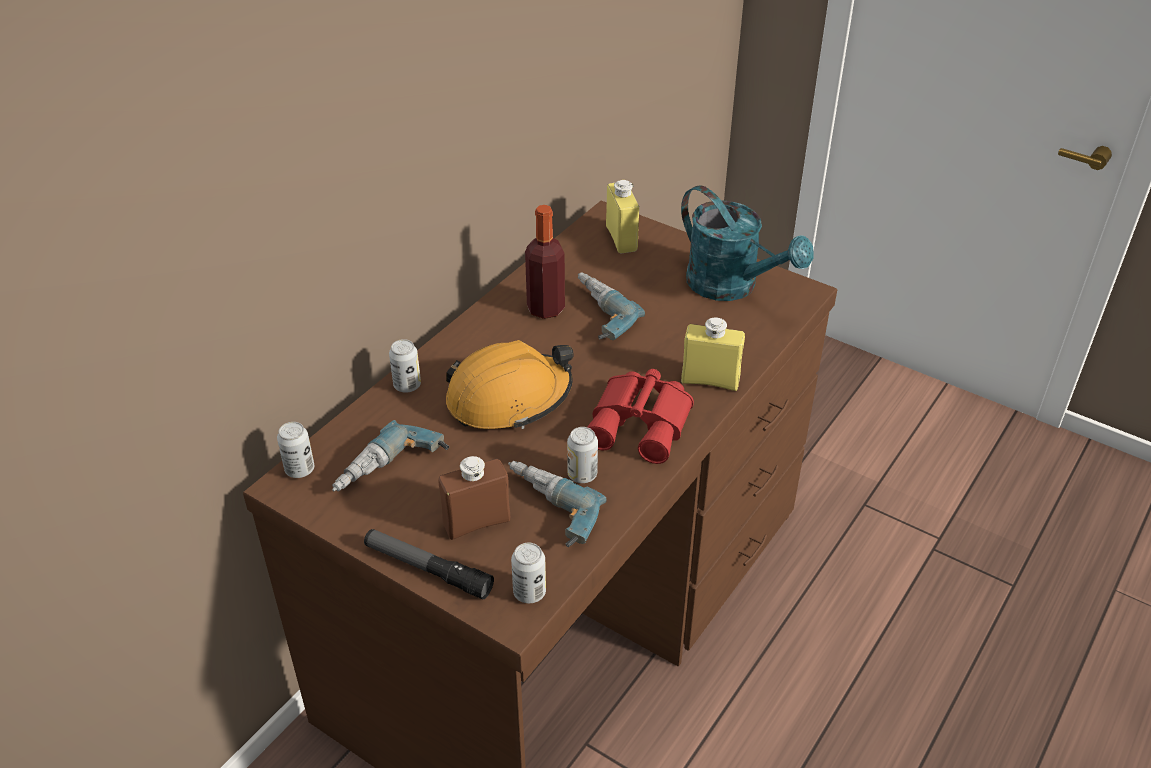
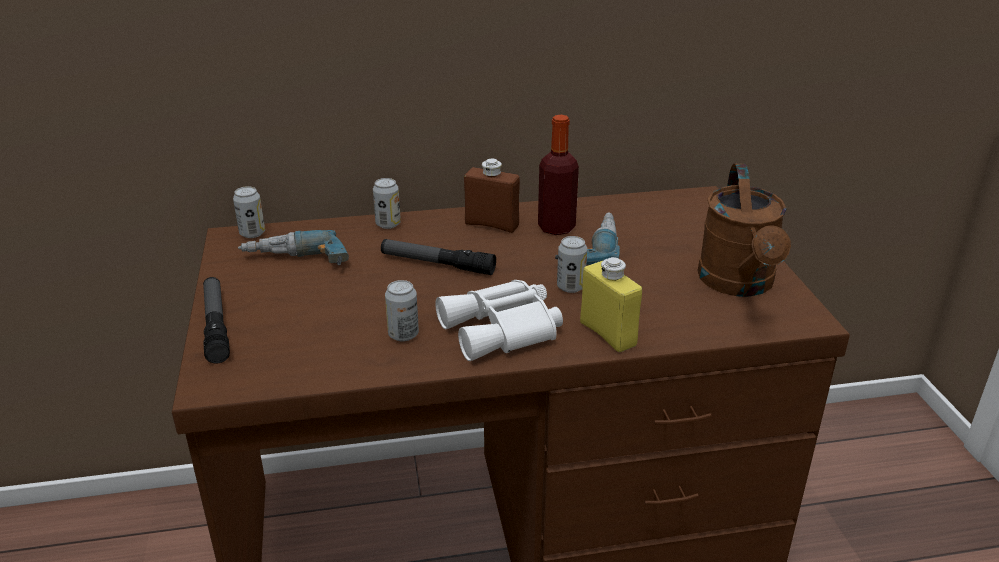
camera: 45 degrees right, 10 degrees down
brown bottle [438,456,510,540] -> brown bottle moved to [464,159,520,233]
orange hard hat [446,340,574,429] -> flashlight [381,239,496,275]
power drill [508,461,607,547] -> none
can [511,543,546,603] -> can moved to [557,236,587,293]
red binoculars [587,369,694,464] -> white binoculars [435,280,563,361]
yellow bottle [606,180,639,253] -> none
turquoise watering can [681,185,814,301] -> brown watering can [698,164,791,297]

